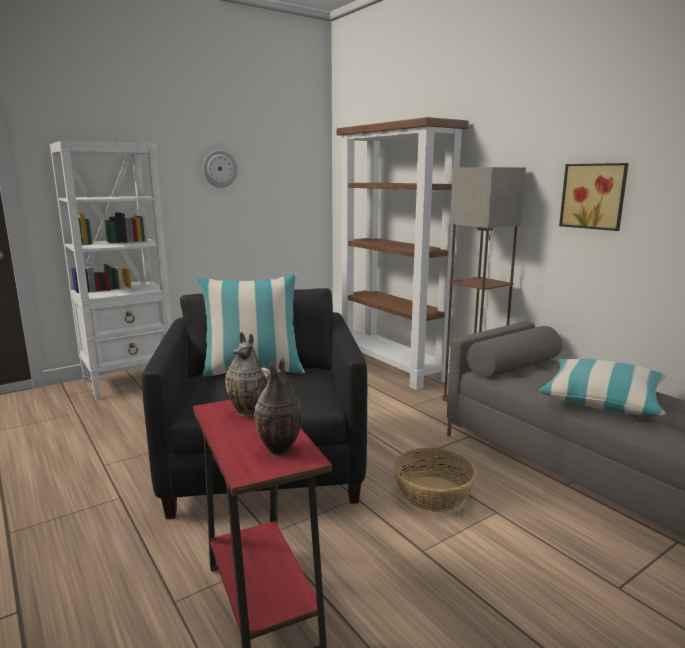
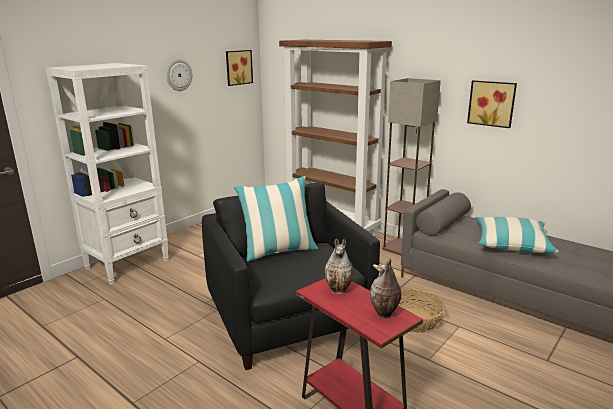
camera: 15 degrees left, 5 degrees up
none -> picture [226,50,253,86]

